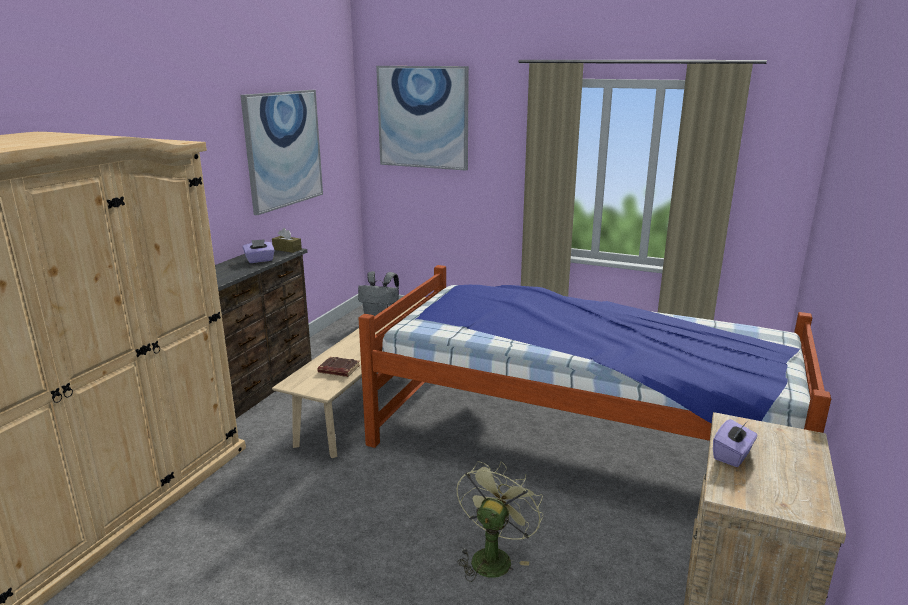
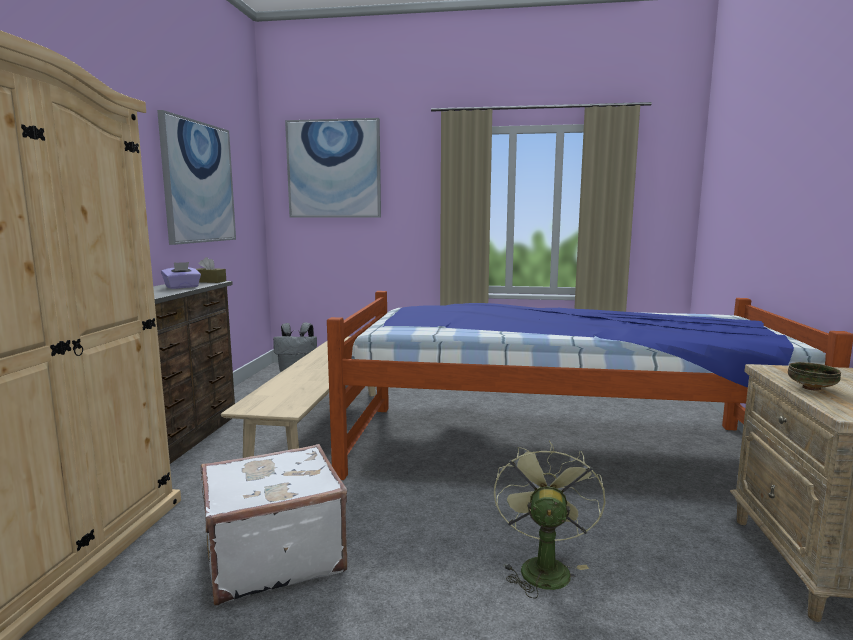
camera: 15 degrees left, 10 degrees down
brown book [317,357,360,377] -> none
purple tissue box [713,419,758,467] -> bowl [788,362,841,391]
none -> white suitcase [201,444,347,606]

